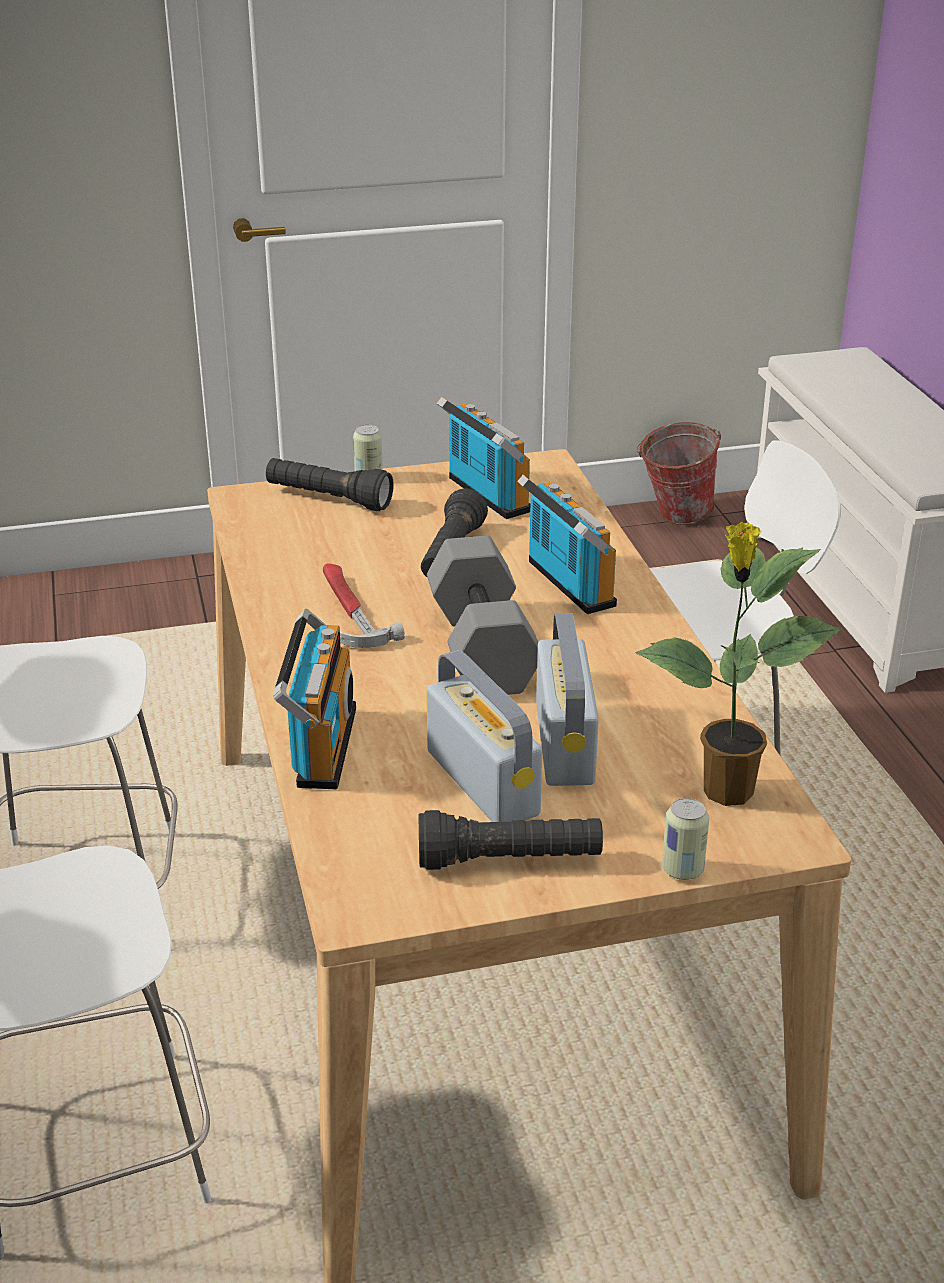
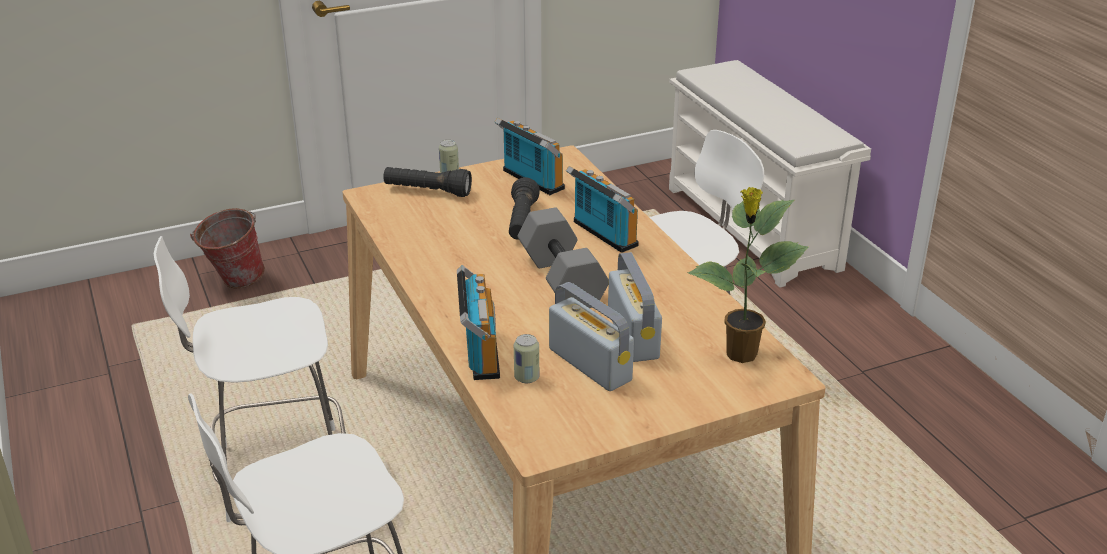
camera: 10 degrees left, 0 degrees up
hammer [323,564,405,648] -> none
black flashlight [419,810,603,870] -> none
bucket [636,422,721,525] -> bucket moved to [190,208,265,288]
can [662,798,709,880] -> can moved to [514,334,539,383]

